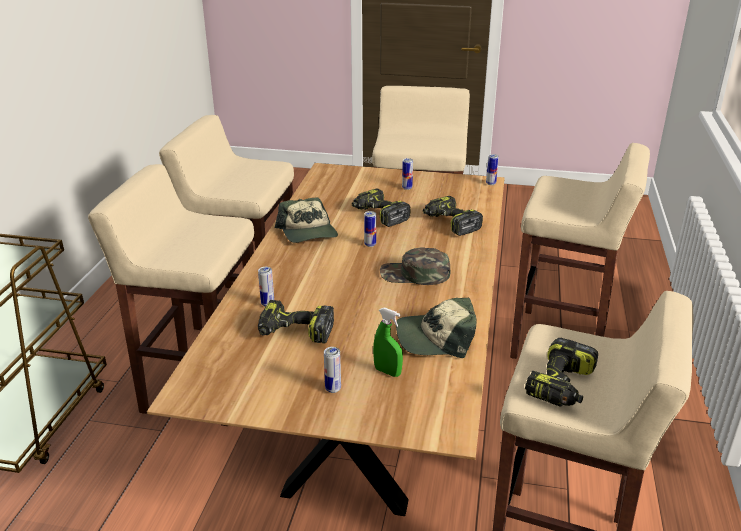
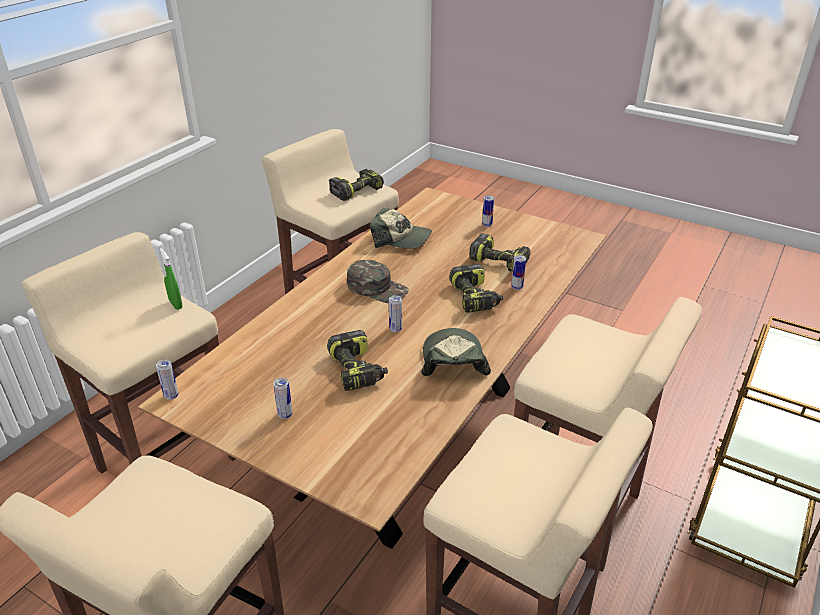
camera: 160 degrees left, 5 degrees up
green spray bottle [373,307,403,377] -> green spray bottle moved to [160,248,183,310]
power drill [423,196,483,236] -> power drill moved to [449,264,503,313]

